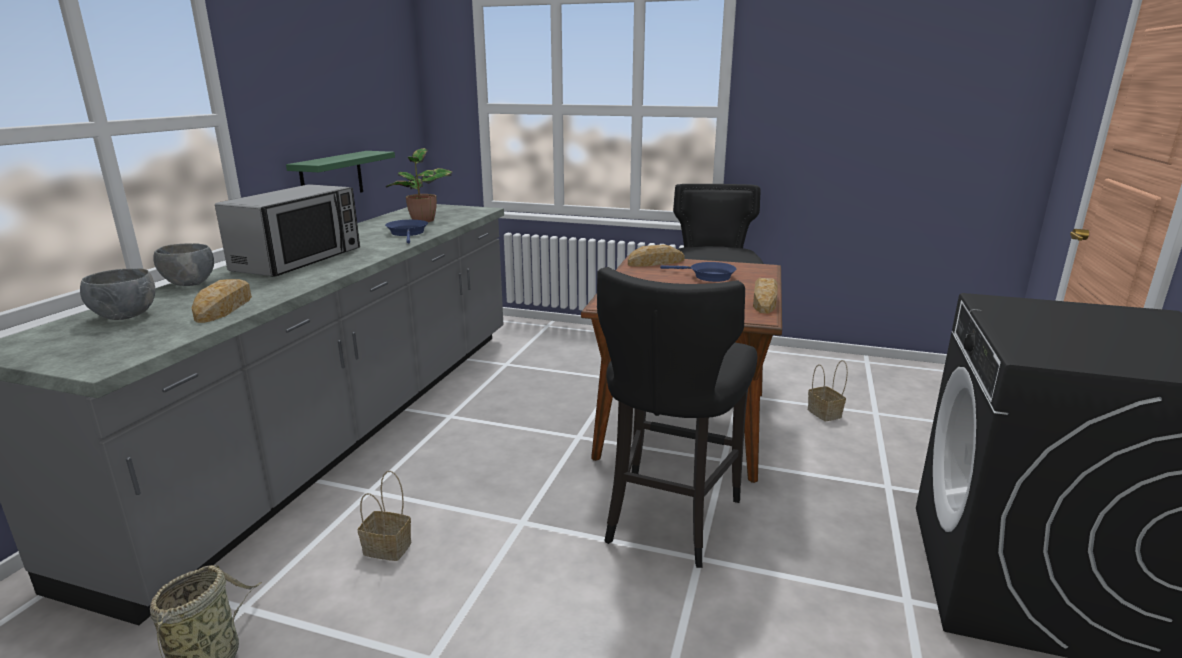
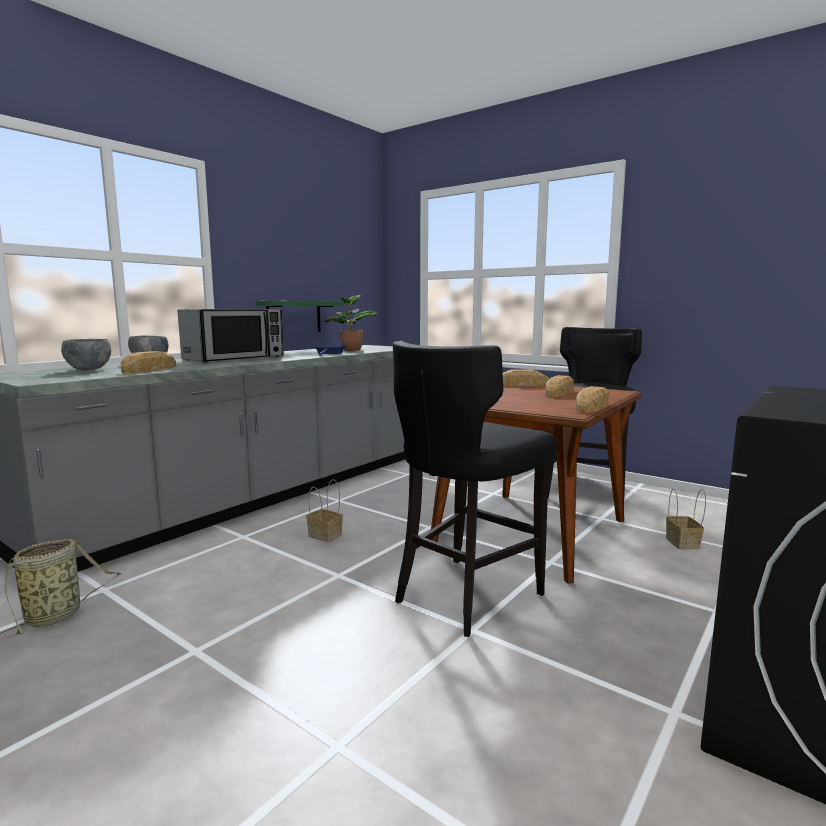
camera: 20 degrees right, 10 degrees down
basket [358,471,411,561] -> basket moved to [306,479,343,542]
blue frying pan [660,262,736,282] -> bread [545,375,574,397]

